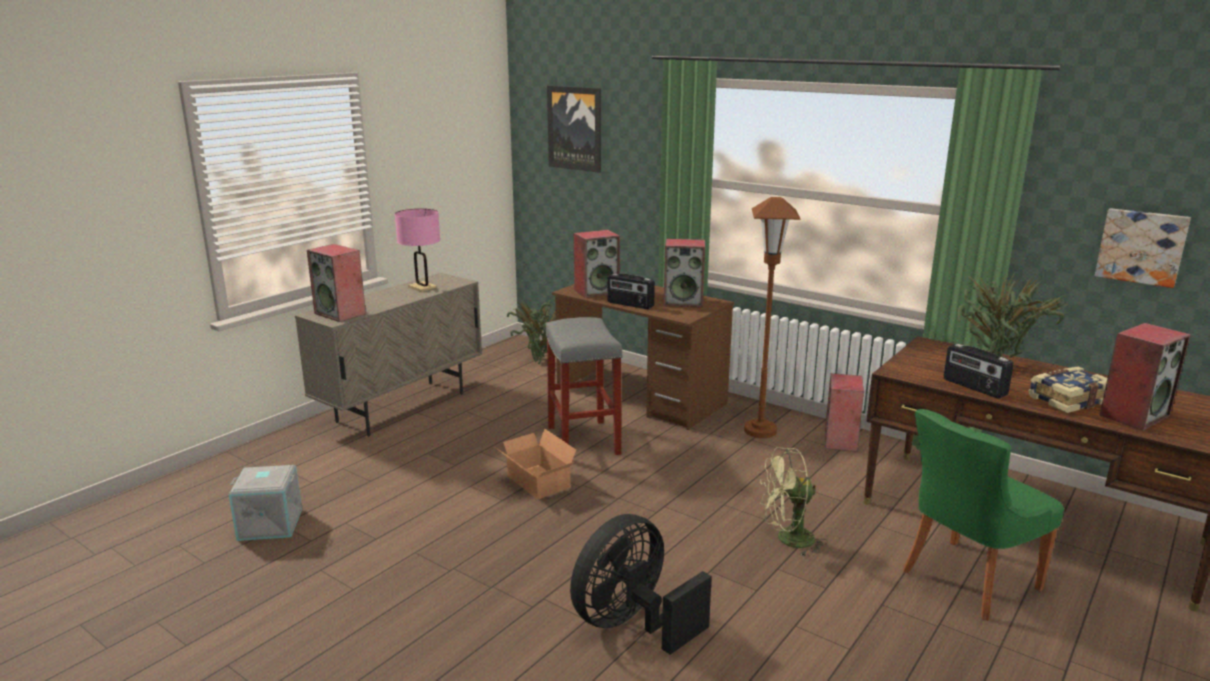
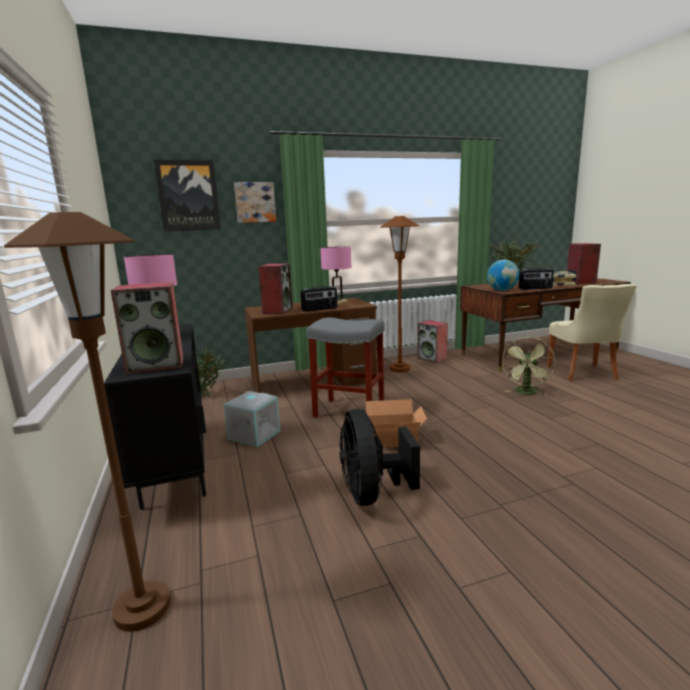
camera: 55 degrees left, 5 degrees down
grey storage box [229,465,302,541] -> grey storage box moved to [223,391,280,447]
beige cabinet [295,273,482,436] -> black cabinet [104,324,206,510]
black fan [570,514,712,655] -> black fan moved to [340,409,420,506]
speaker [664,239,705,308] -> pink table lamp [320,247,352,305]
green chair [903,409,1064,620] -> beige chair [547,284,637,381]
picture [1095,208,1191,288] -> picture moved to [234,182,276,223]
none -> brown floor lamp [4,212,171,632]
none -> globe [487,260,519,291]

